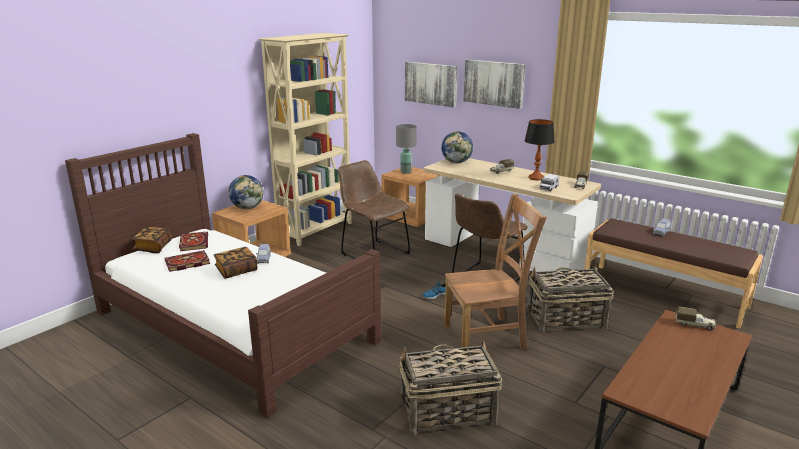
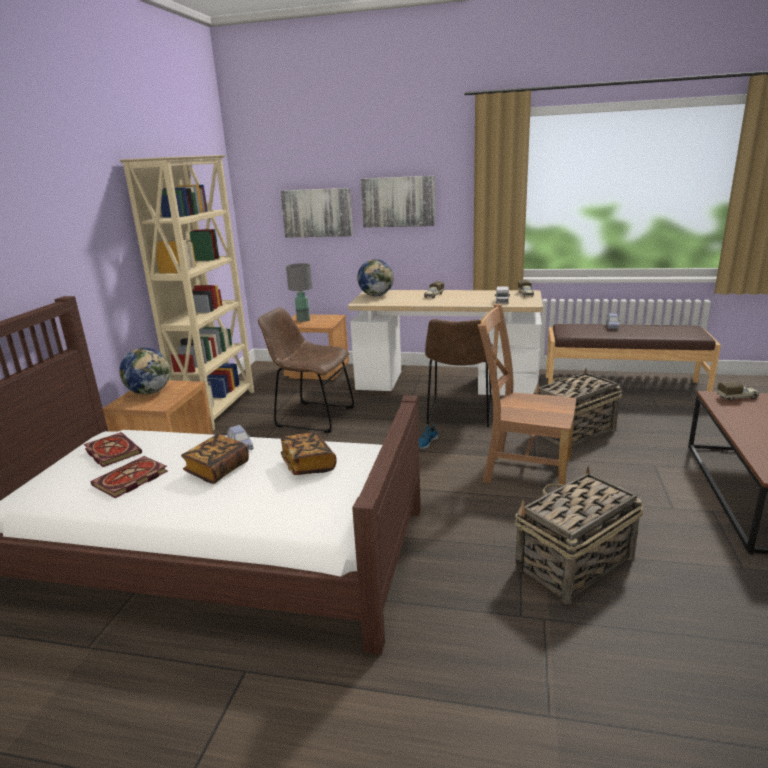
camera: 25 degrees left, 0 degrees up
book [132,227,172,253] -> book moved to [281,432,337,475]
brown chair [444,193,547,350] -> brown chair turned 120 degrees counterclockwise [478,304,576,488]
table lamp [524,119,555,180] -> none

